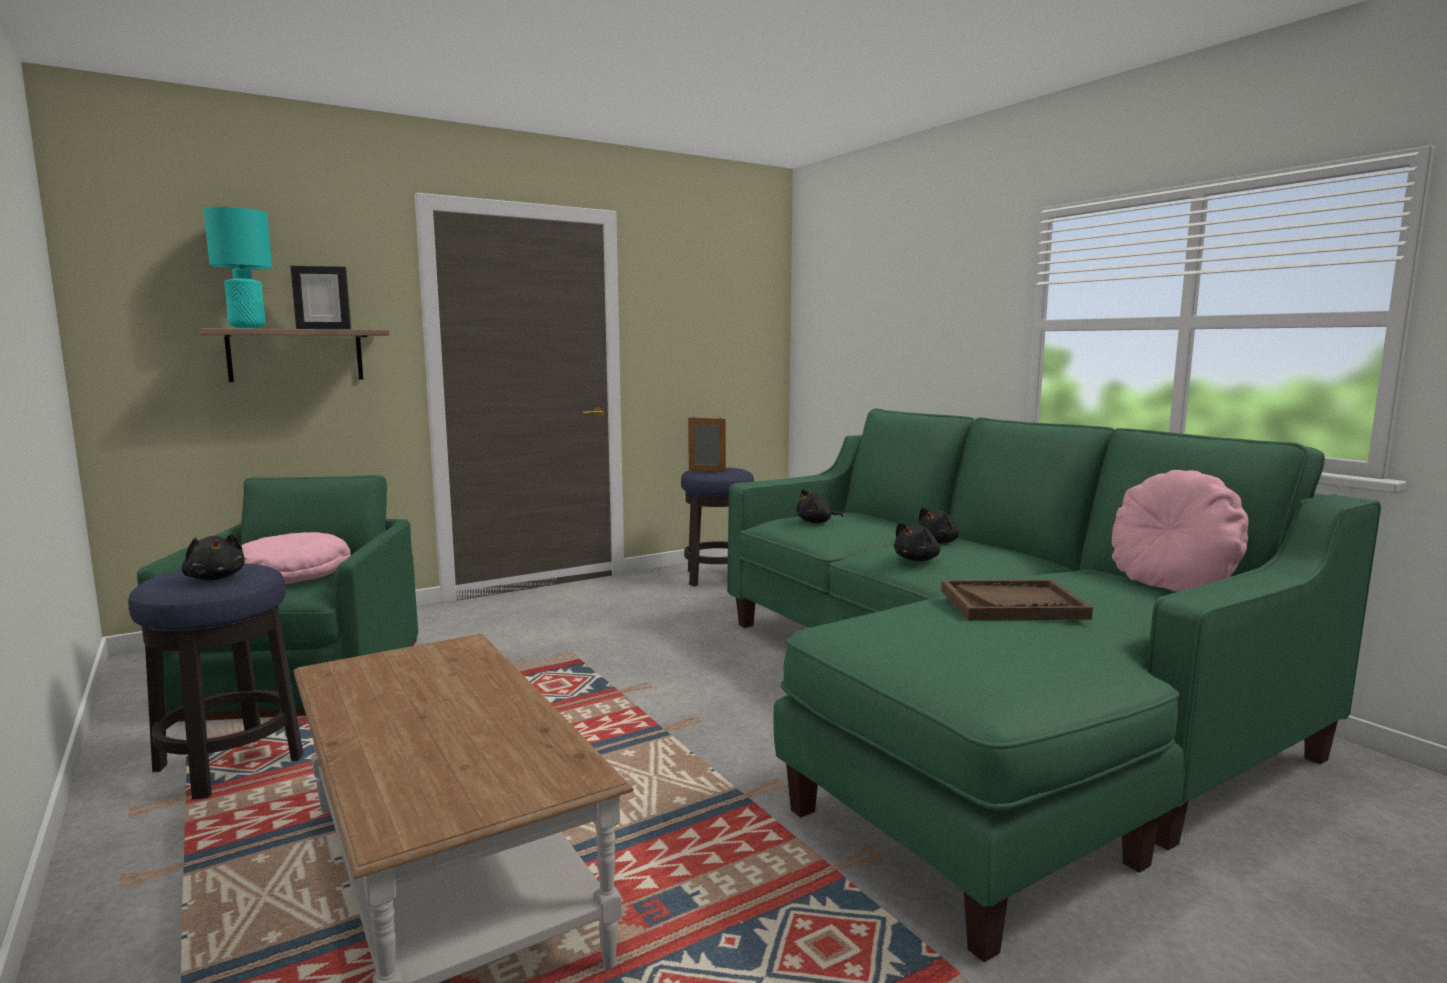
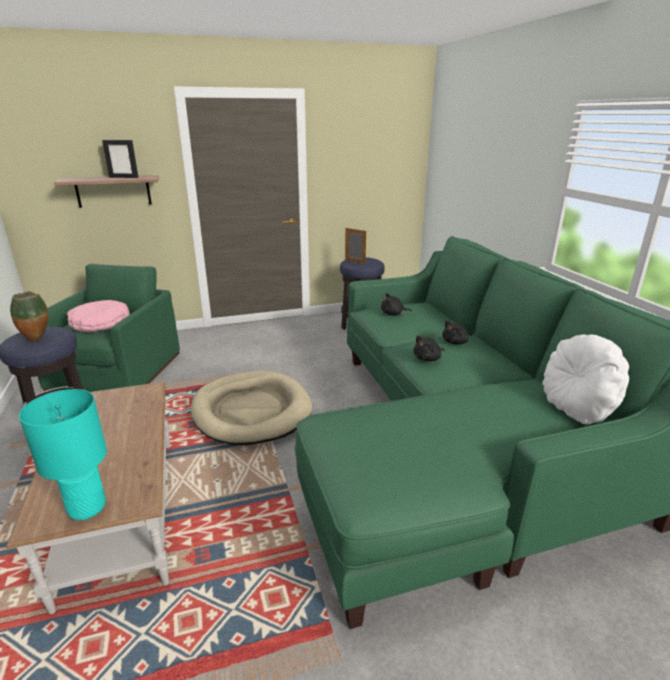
camera: 15 degrees right, 15 degrees up
black plush toy [182,534,245,580] -> vase [10,291,48,341]
turquoise table lamp [204,207,272,329] -> turquoise table lamp moved to [19,389,107,520]
brown tray [941,580,1093,620] -> none
pink pillow [1112,470,1249,592] -> white pillow [542,334,629,425]
none -> beige dog bed [191,371,312,445]

